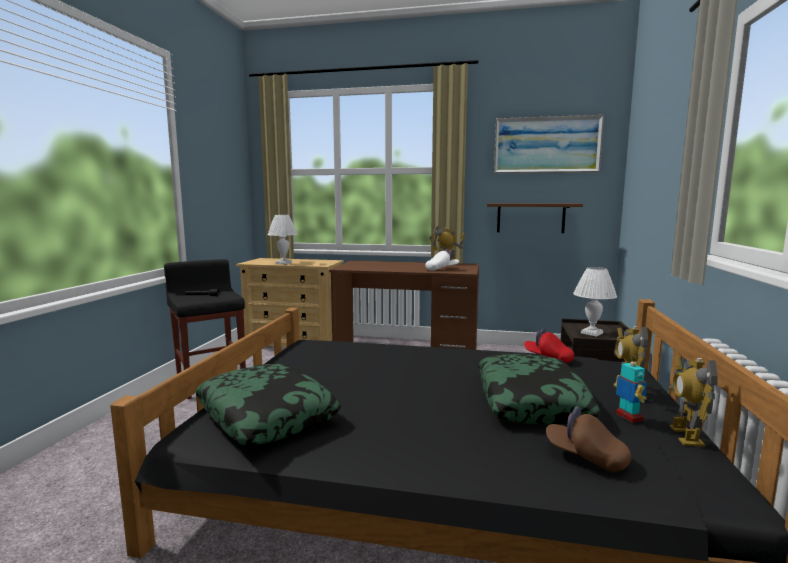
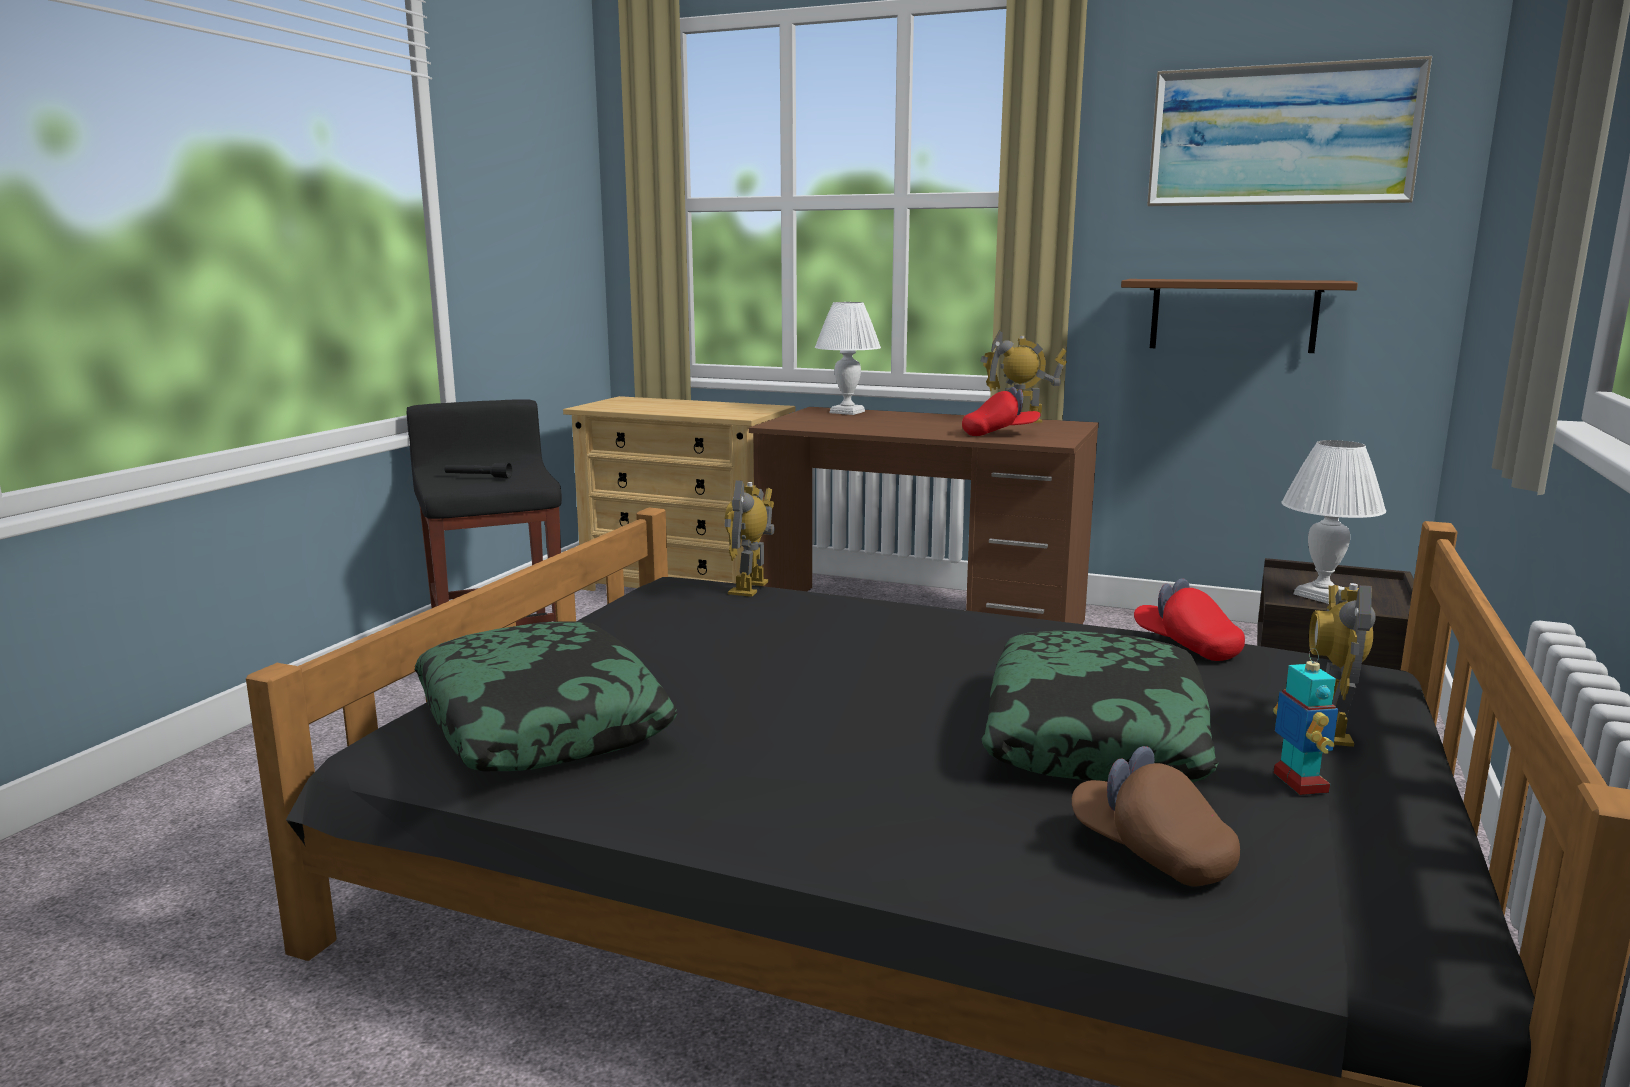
camera: 10 degrees right, 5 degrees up
white table lamp [268,215,298,264] -> white table lamp moved to [815,302,881,415]
white cap [426,249,459,271] -> red cap [962,387,1041,436]
toy robot [670,357,718,447] -> toy robot moved to [724,480,775,597]

